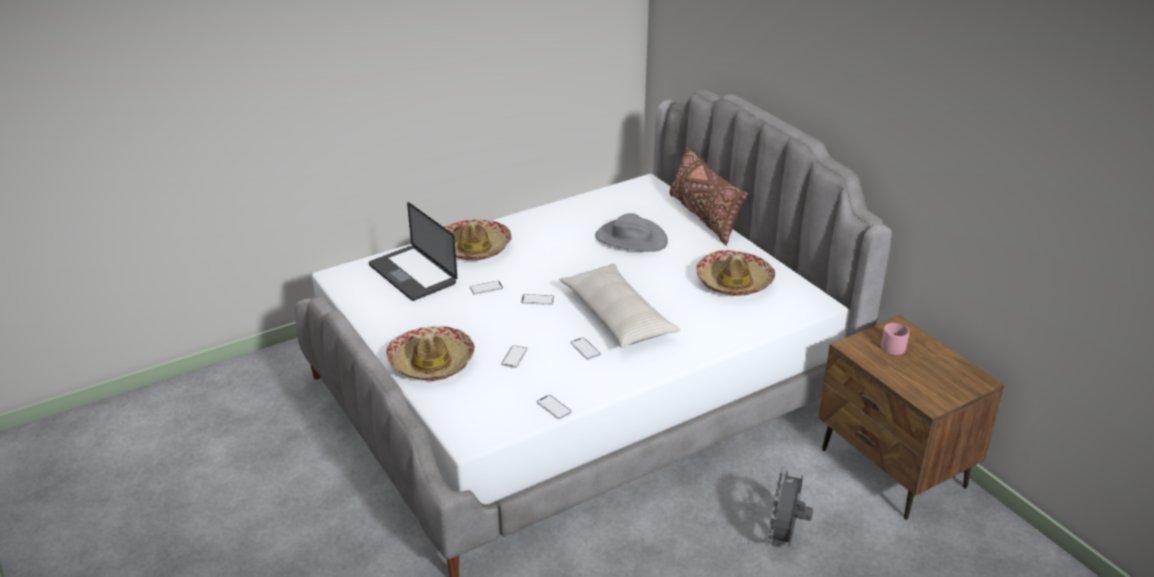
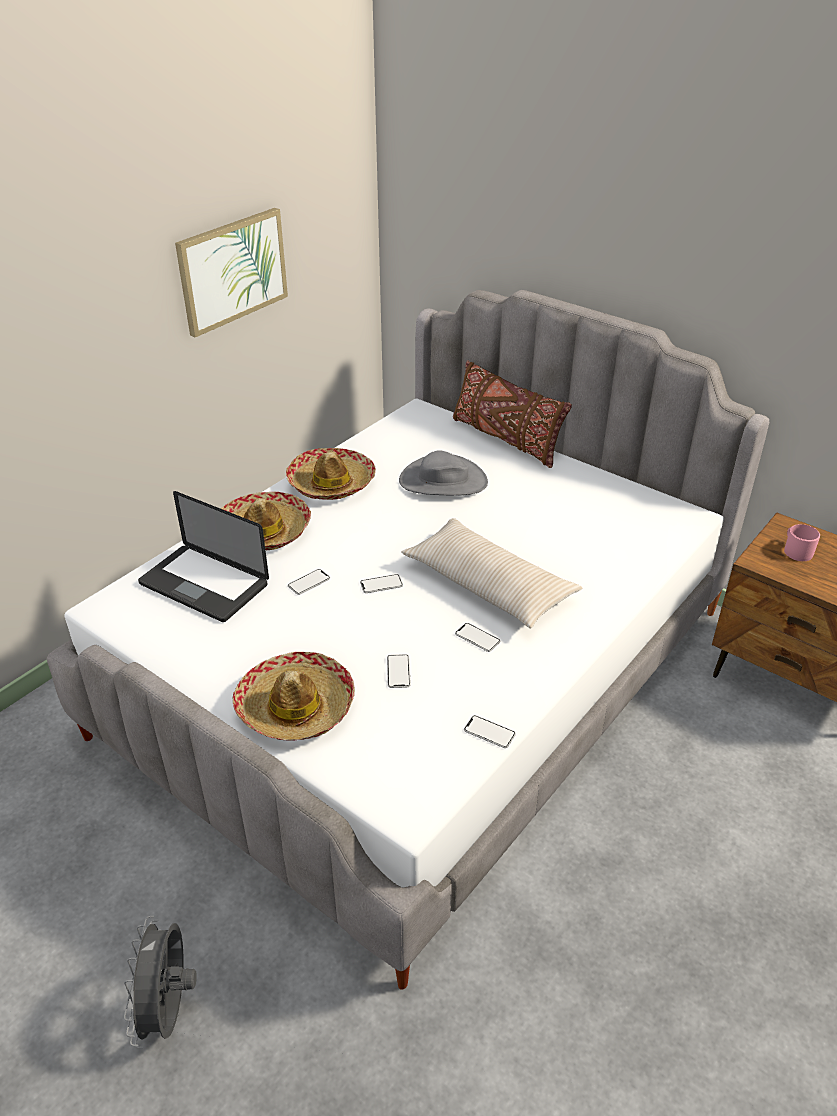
camera: 20 degrees left, 5 degrees up
hat [696,250,775,296] -> hat moved to [286,448,376,500]
grey fan [767,467,813,547] -> grey fan moved to [124,916,197,1048]
none -> picture [175,208,288,337]

